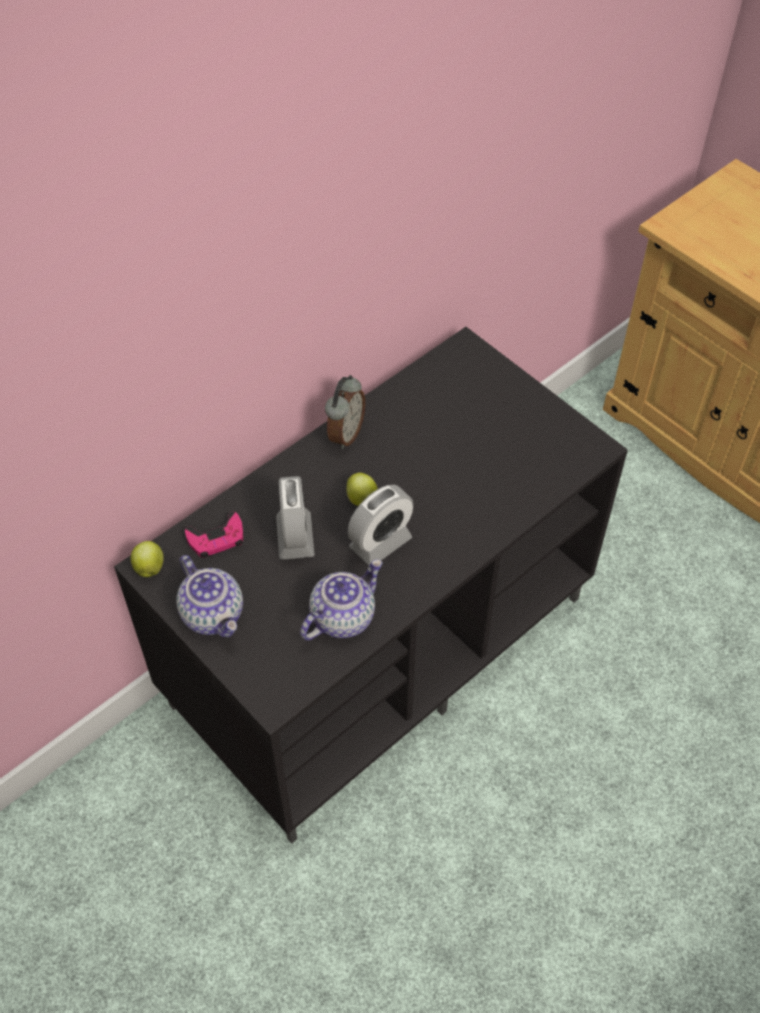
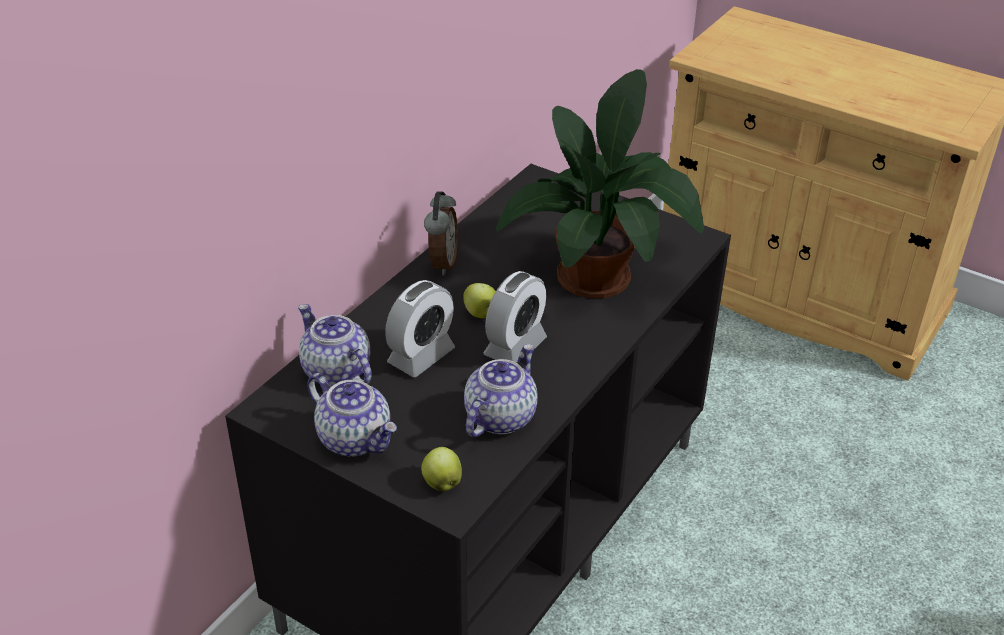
camera: 15 degrees left, 15 degrees down
apple [131,541,164,577] -> apple moved to [421,447,462,491]
pink game controller [185,512,243,558] -> teapot [298,304,372,386]
alarm clock [276,476,315,560] -> alarm clock turned 60 degrees clockwise [385,280,455,377]
none -> potted plant [496,69,704,298]

